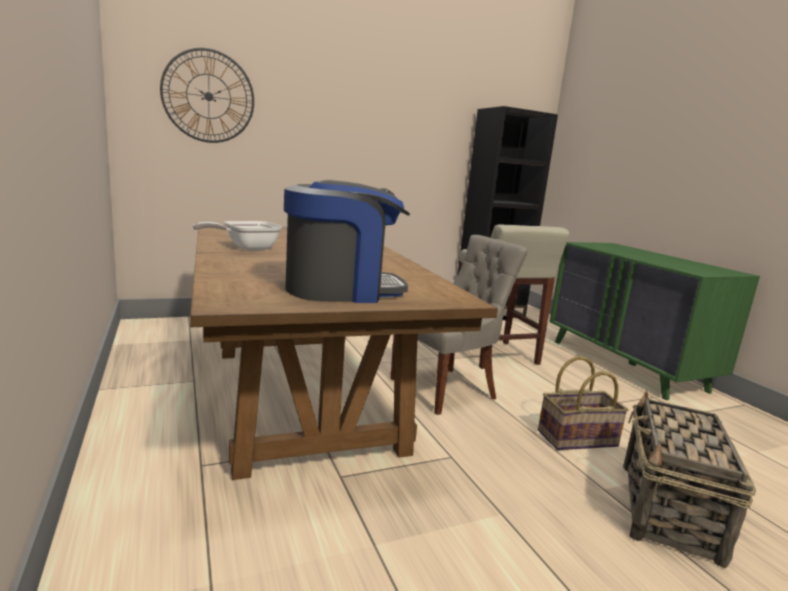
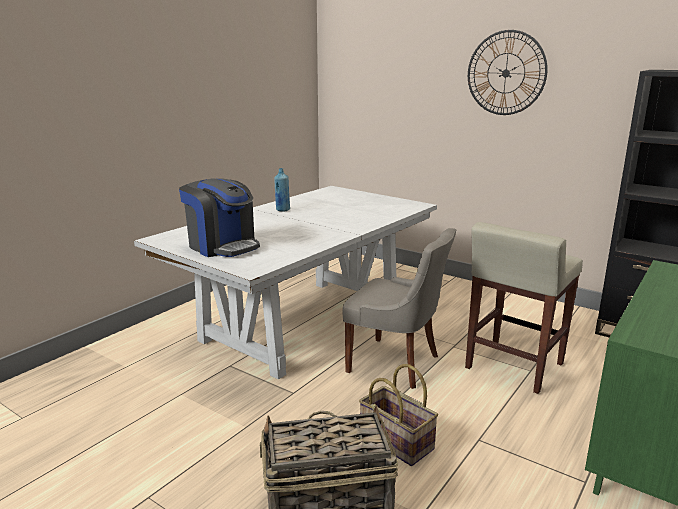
camera: 60 degrees right, 5 degrees up
wall clock [160,48,254,143] -> wall clock moved to [468,30,548,115]
brown dining table [190,224,498,480] -> white dining table [134,186,437,379]
frying pan [193,221,282,250] -> blue bottle [274,168,290,211]

